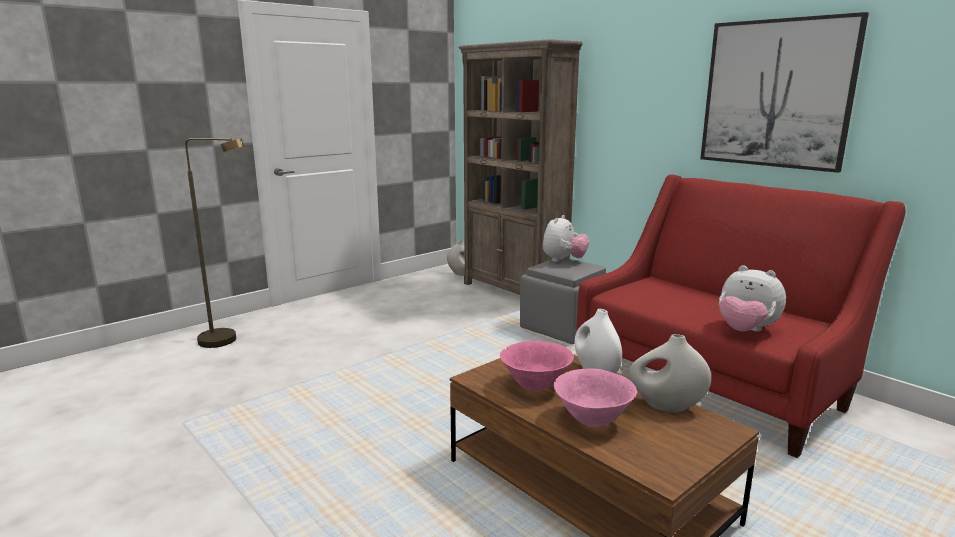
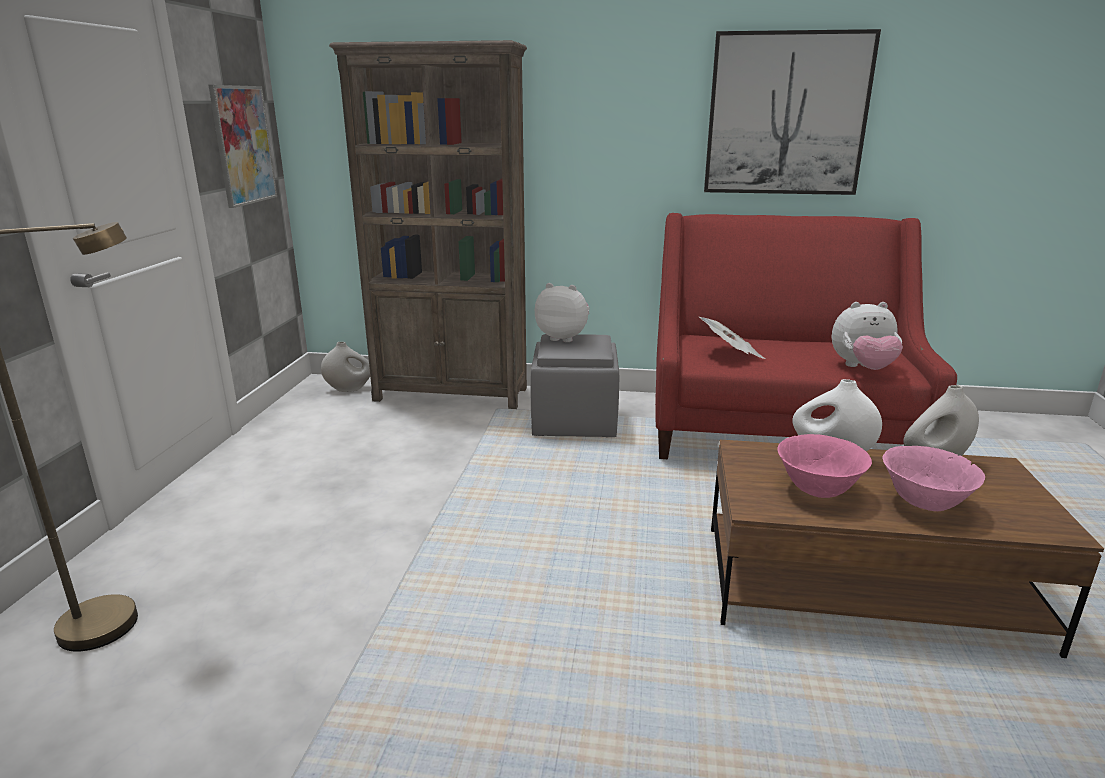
camera: 40 degrees left, 5 degrees up
plush toy [543,215,589,262] -> plush toy turned 60 degrees counterclockwise [535,283,590,342]
none -> picture [208,85,277,208]
none -> newspaper [699,317,765,359]

